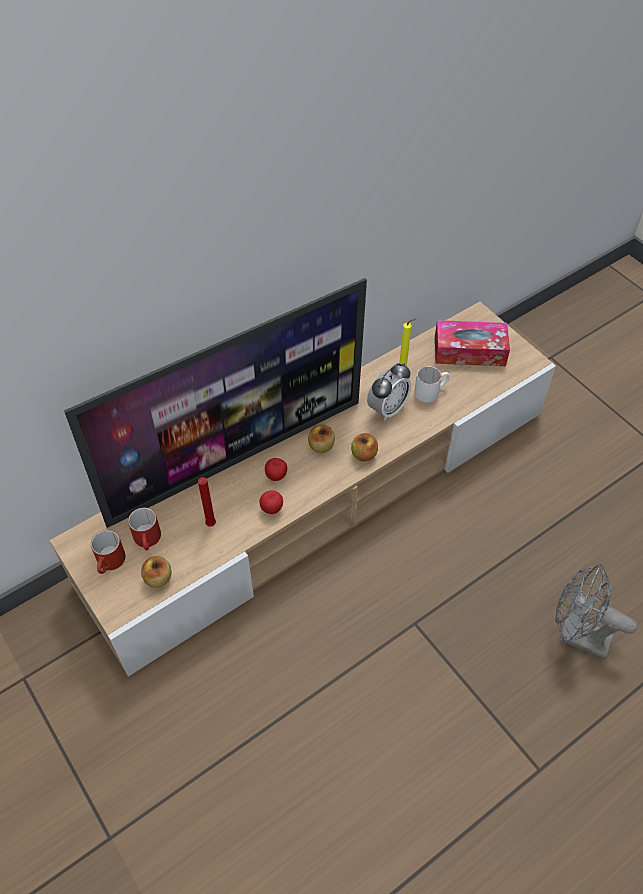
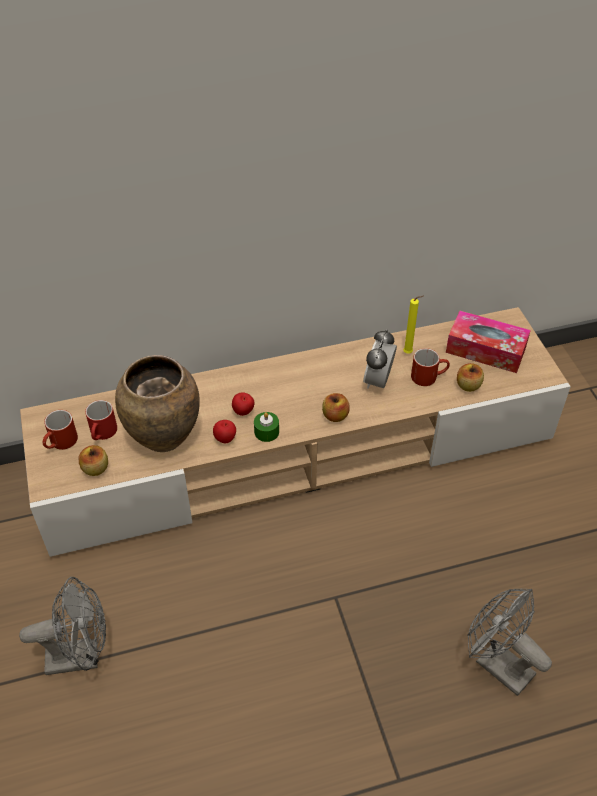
camera: 20 degrees right, 5 degrees down
television [64,278,367,528] -> none
red candle [198,477,216,527] -> brown vase [115,355,200,452]
apple [308,424,335,453] -> apple moved to [457,363,484,392]
alarm clock [367,363,411,420] -> alarm clock turned 135 degrees clockwise [363,329,397,389]
white mug [414,366,450,403] -> red mug [411,348,450,386]
none -> grey fan [19,577,106,675]
none -> green candle [254,412,279,442]

